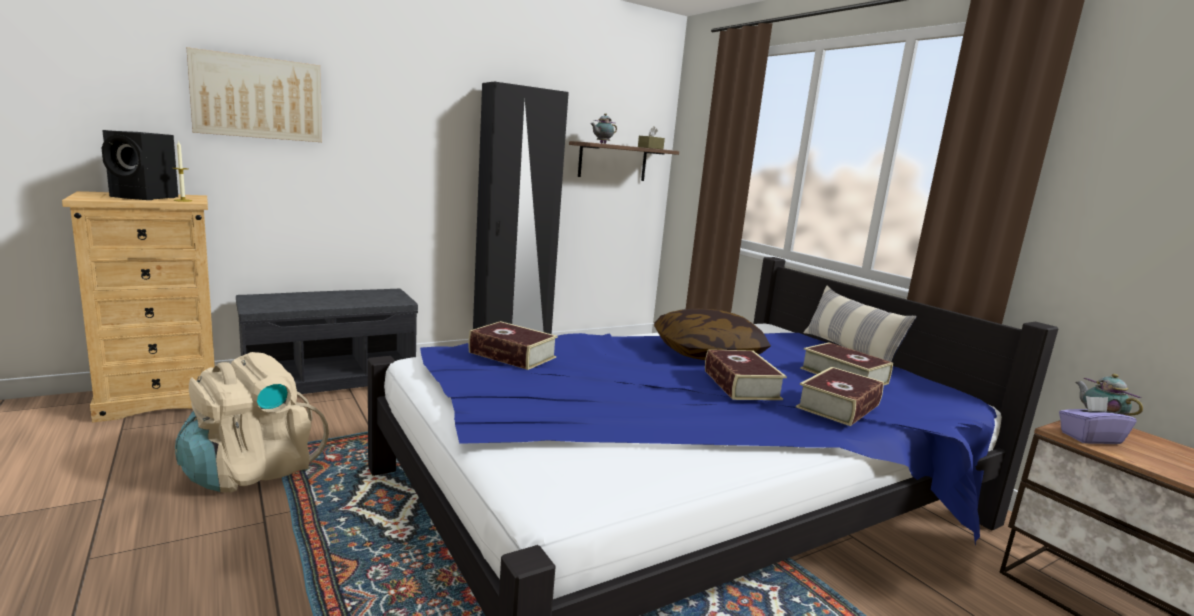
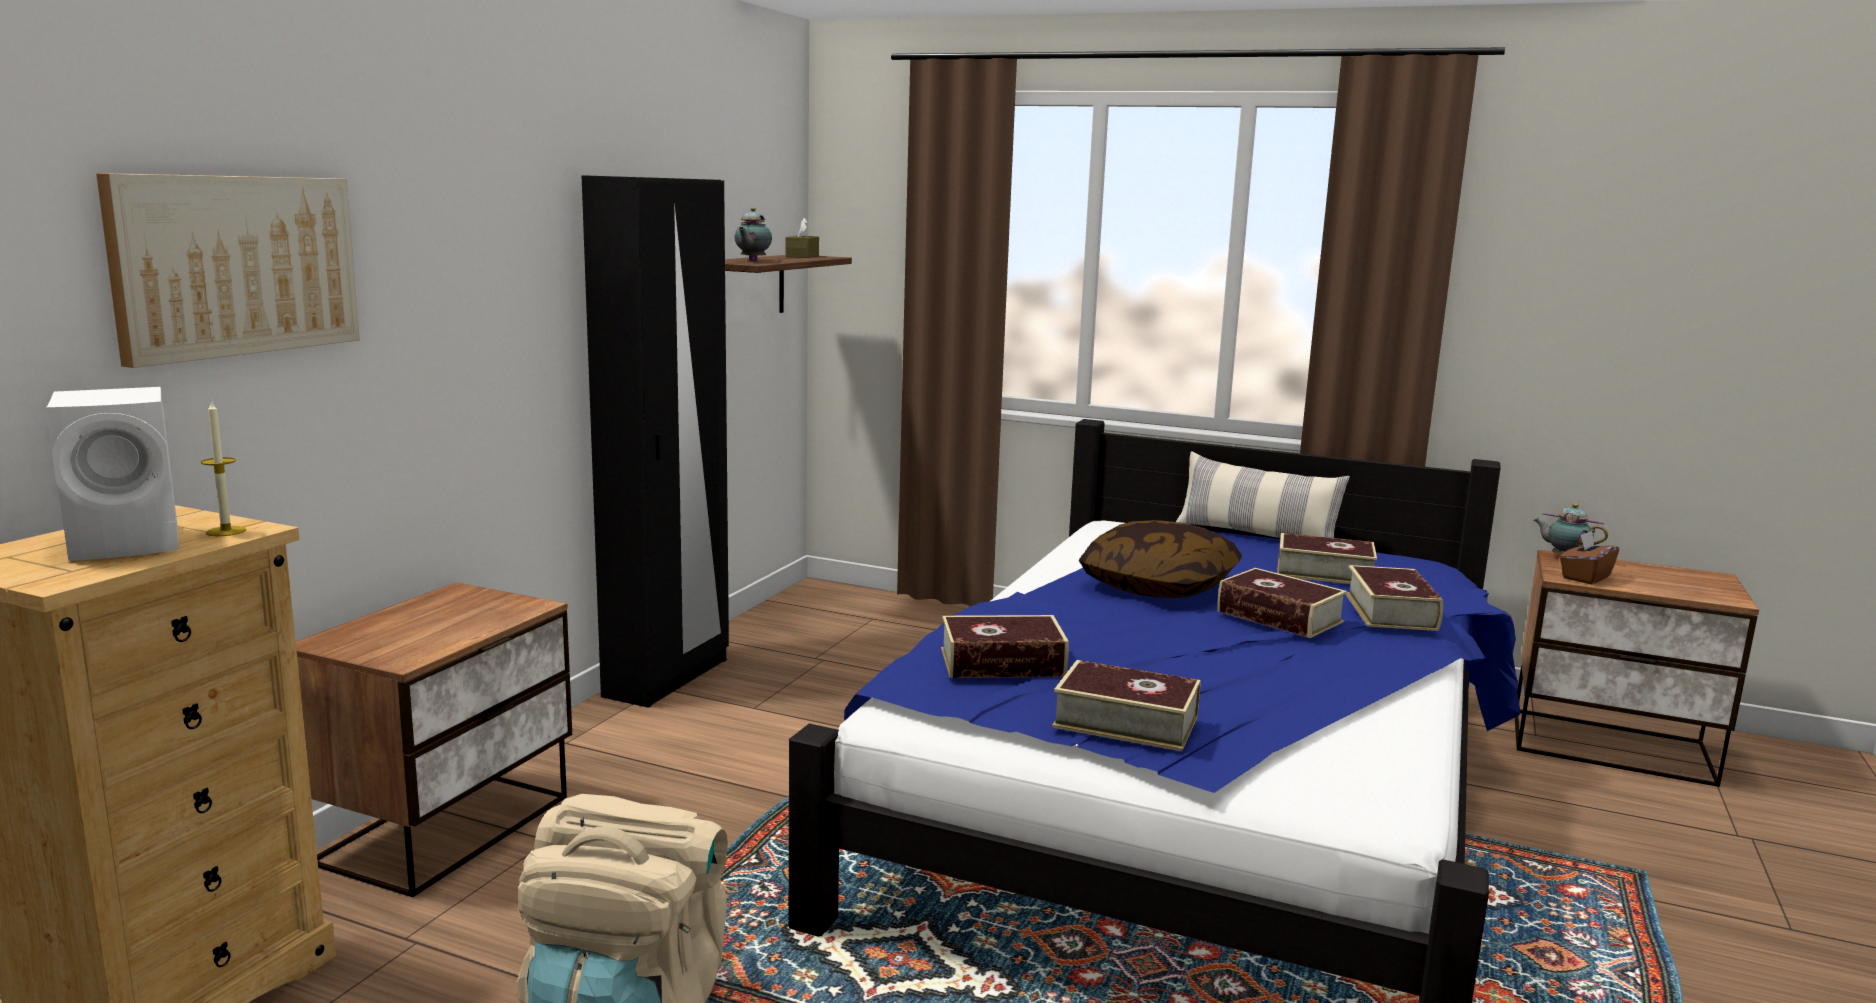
camera: 35 degrees left, 0 degrees up
black speaker [102,130,178,200] -> white speaker [46,387,179,561]
grey bench [236,289,418,394] -> nightstand [296,582,572,897]
purple tissue box [1059,396,1136,444] -> brown tissue box [1560,531,1619,584]
none -> book [1052,660,1201,751]

